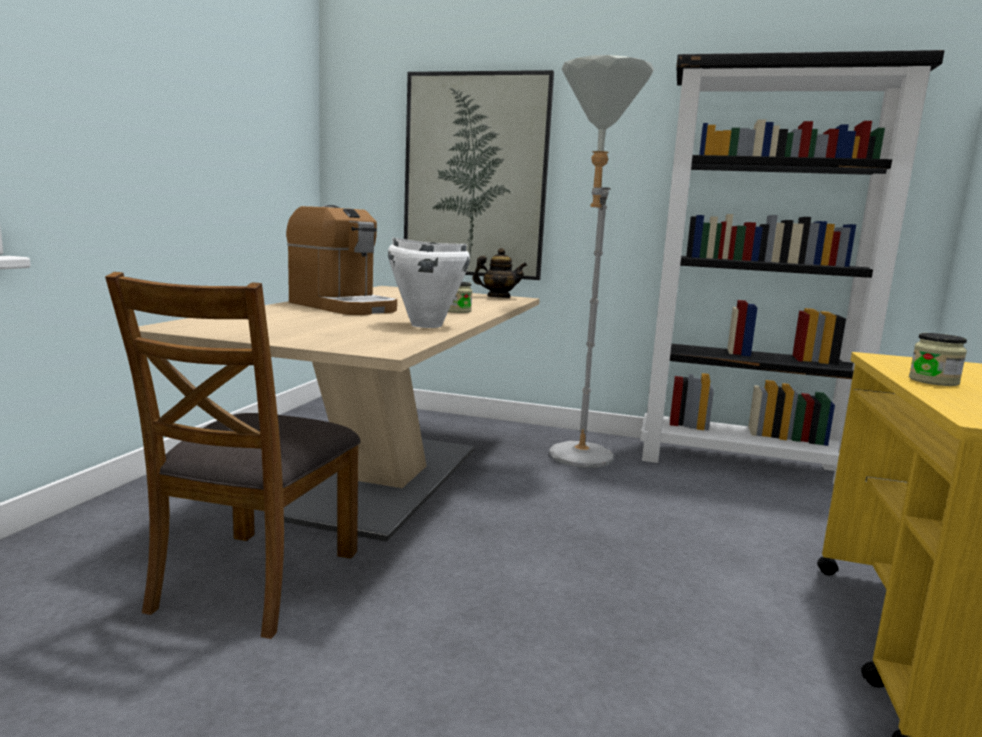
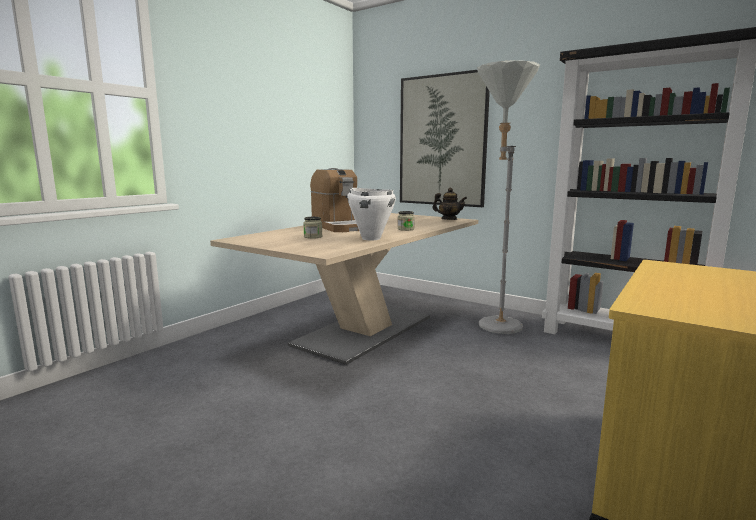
camera: 20 degrees right, 0 degrees up
brown chair [105,272,361,639] -> none
jar [909,333,967,386] -> jar moved to [303,217,322,239]

